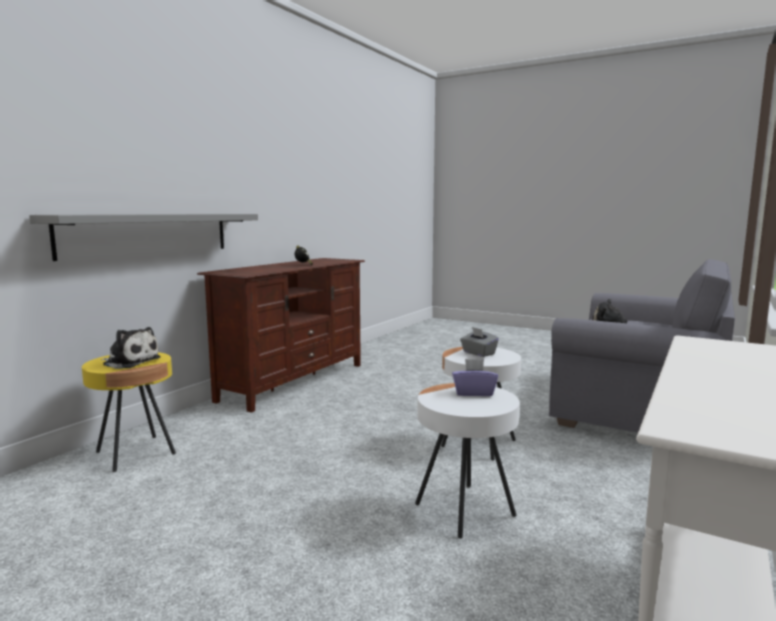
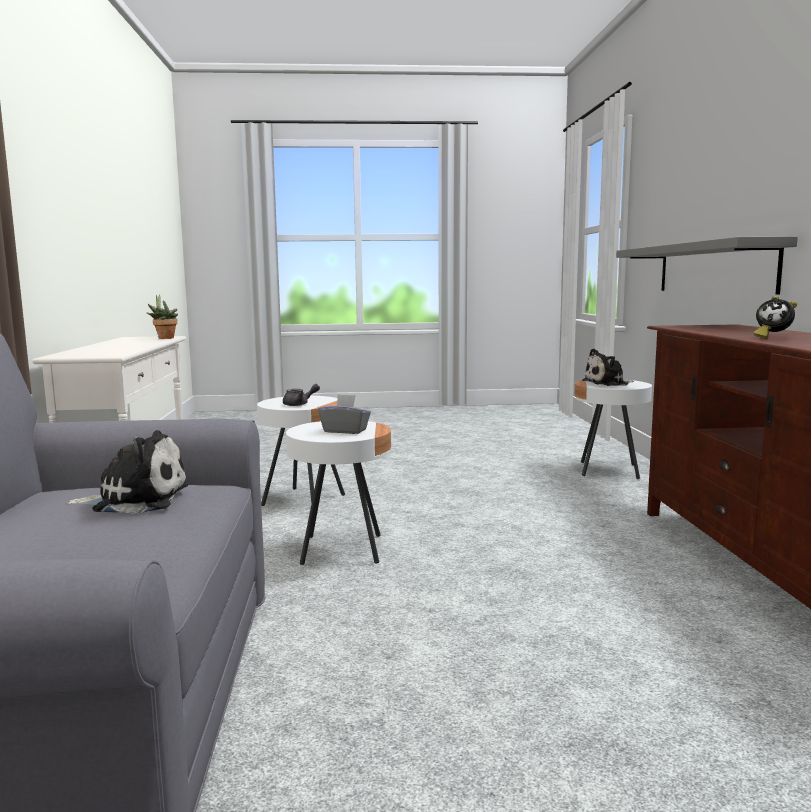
camera: 145 degrees right, 0 degrees up
yellow side table [82,352,176,472] -> white side table [574,380,652,479]
purple tissue box [452,359,498,396] -> grey teapot [283,384,320,406]
none -> potted plant [147,295,178,339]

